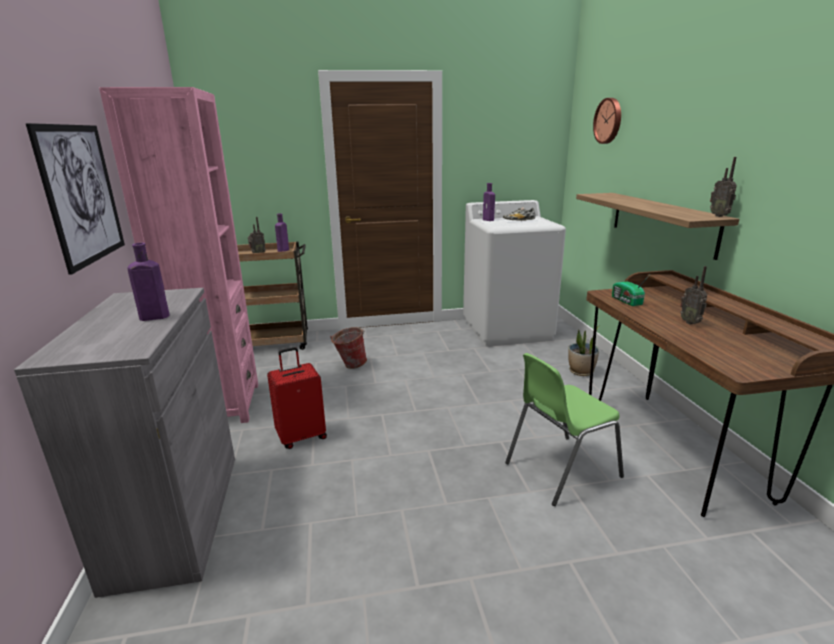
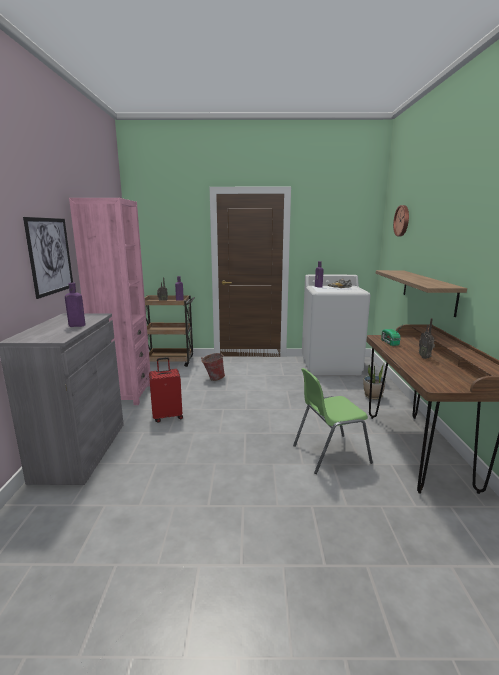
camera: 10 degrees right, 5 degrees down
radio [710,157,737,217] -> none

